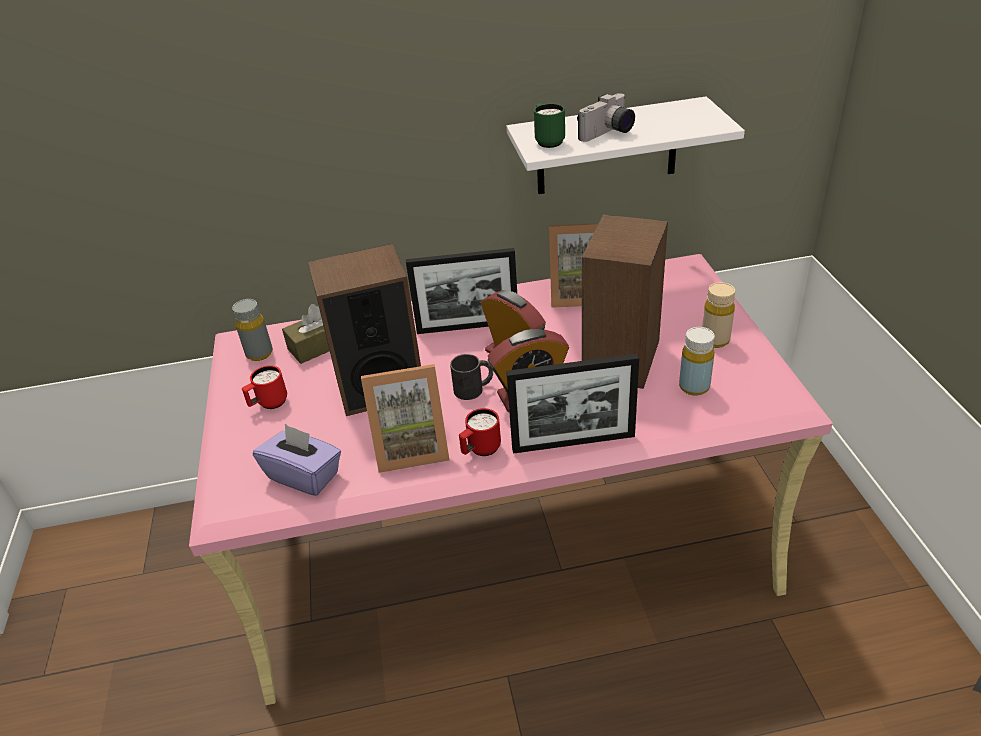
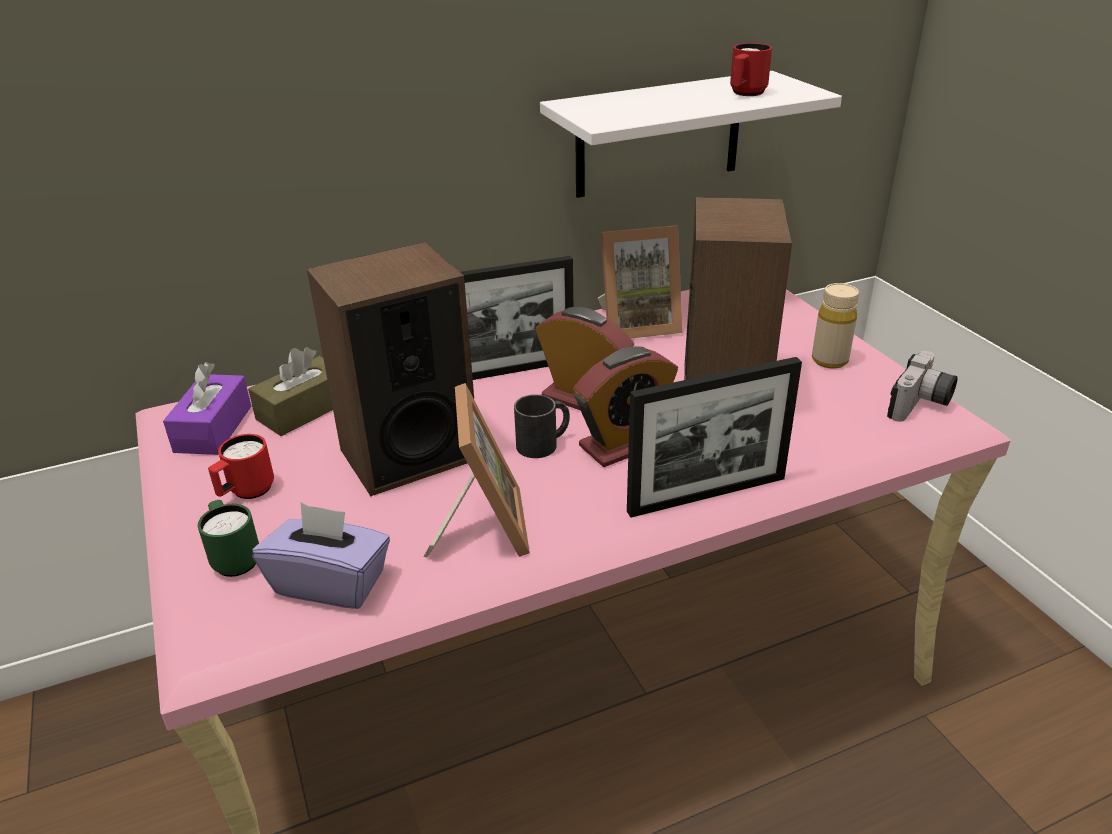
camera: 15 degrees left, 5 degrees down
grey bottle [232,299,273,361] -> purple tissue box [163,362,251,455]
picture frame [361,364,450,473] -> picture frame turned 75 degrees counterclockwise [424,383,530,557]
red mug [459,408,501,456] -> red mug moved to [730,43,772,96]
green mug [534,103,565,148] -> green mug moved to [198,500,259,577]
camera [577,93,635,142] -> camera moved to [887,351,958,422]
yellow bottle [679,327,715,396] -> none

